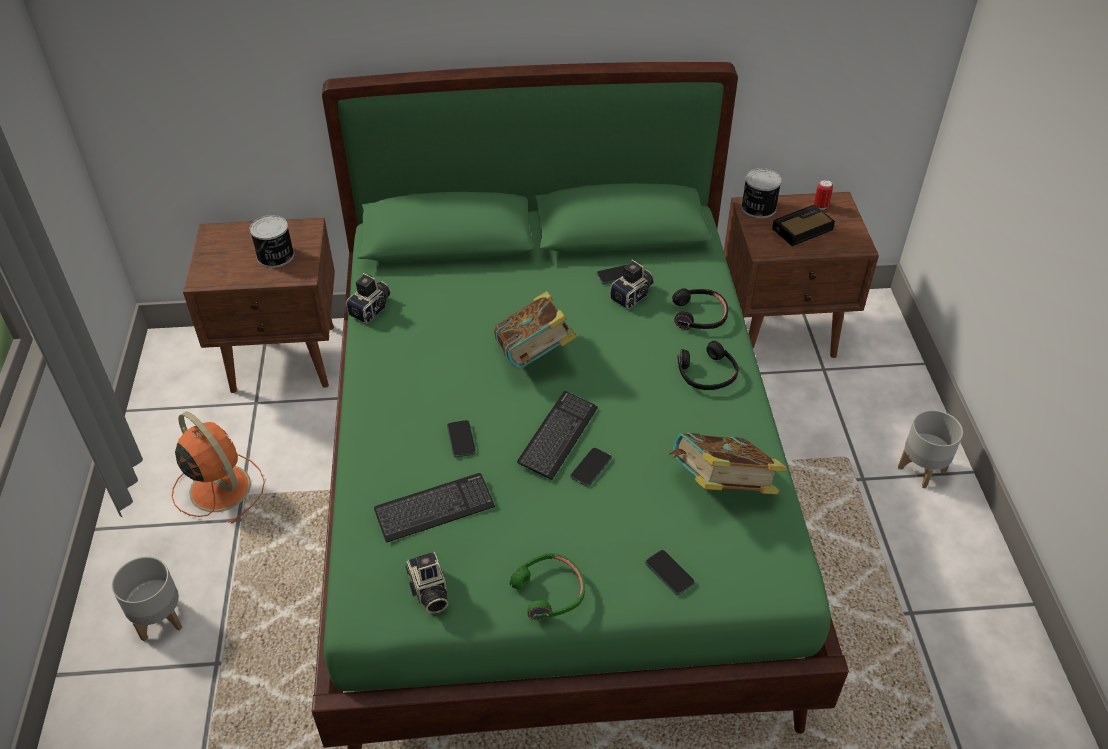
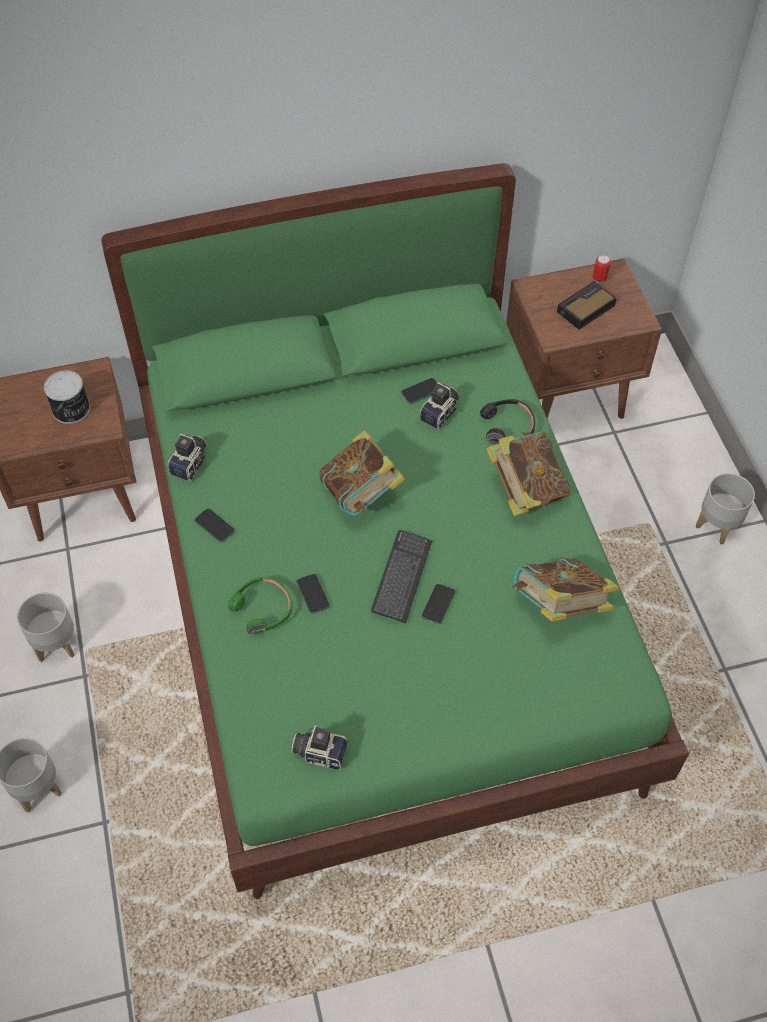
camera: 10 degrees left, 10 degrees up
orange fan [172,412,265,524] -> grey planter [17,592,75,663]
keyboard [374,473,495,543] -> none
camera [405,552,448,613] -> camera turned 135 degrees clockwise [291,725,348,770]
green headphones [510,553,585,620] -> green headphones moved to [228,577,292,635]
phone [645,550,695,595] -> phone moved to [194,508,235,543]
black headphones [677,341,739,390] -> book [486,431,571,517]
can [741,168,782,218] -> none

